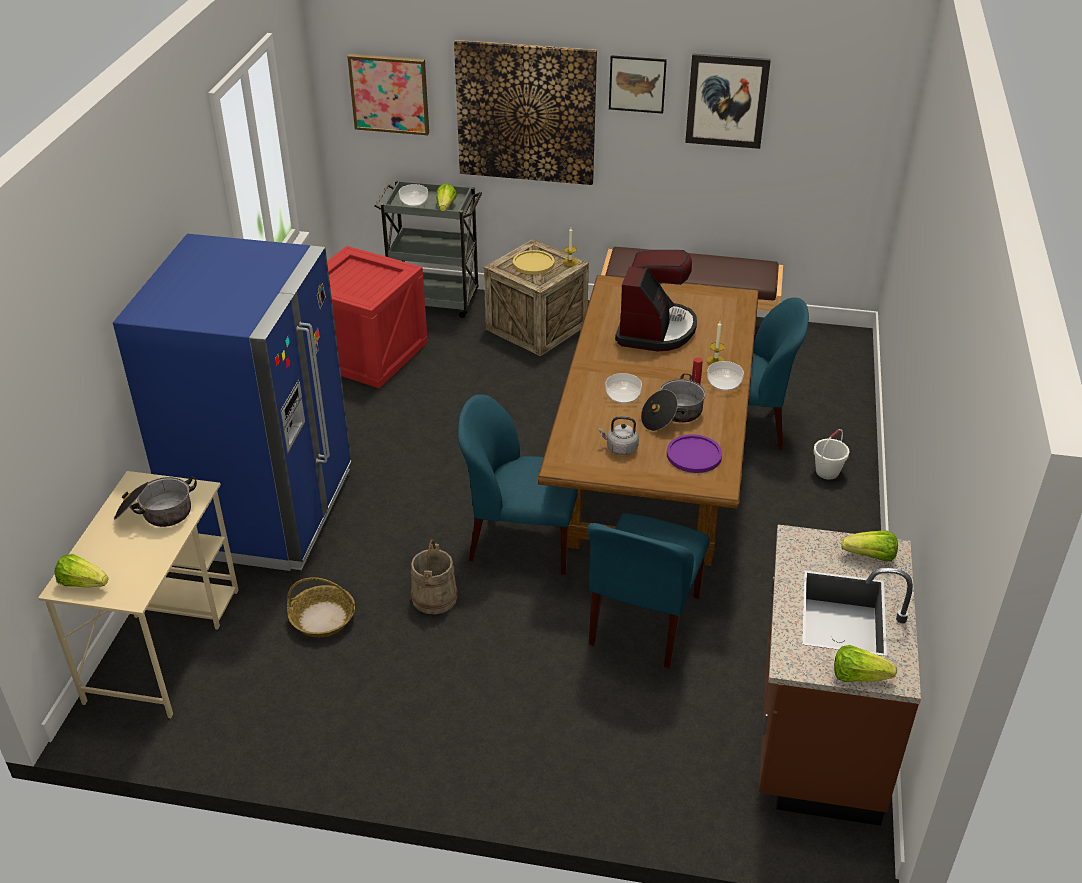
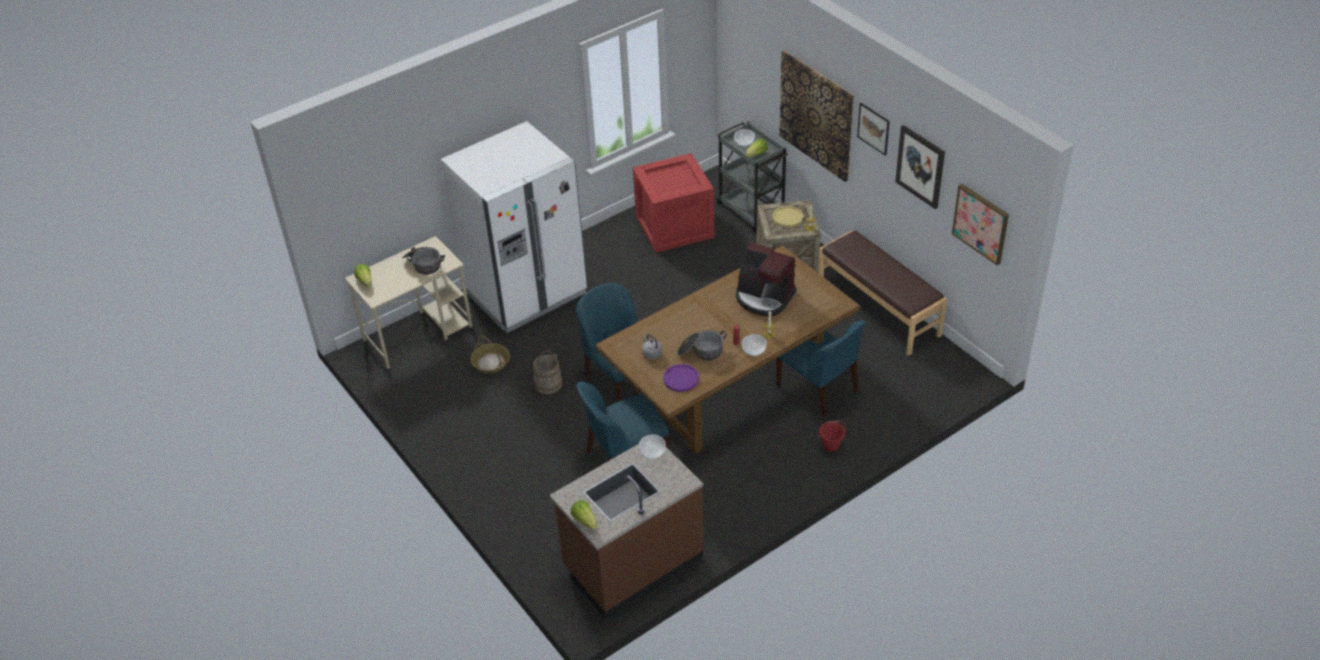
camera: 45 degrees right, 5 degrees up
blue fridge [113,234,352,571] -> white fridge [441,121,588,333]
picture [347,54,429,135] -> picture moved to [952,184,1009,265]
bowl [605,373,642,404] -> bowl moved to [639,434,666,459]
coffee machine [615,250,697,351] -> coffee machine turned 60 degrees clockwise [736,242,796,316]
white bucket [813,429,850,480] -> red bucket [819,420,846,452]
lettuce [841,531,898,562] -> none

